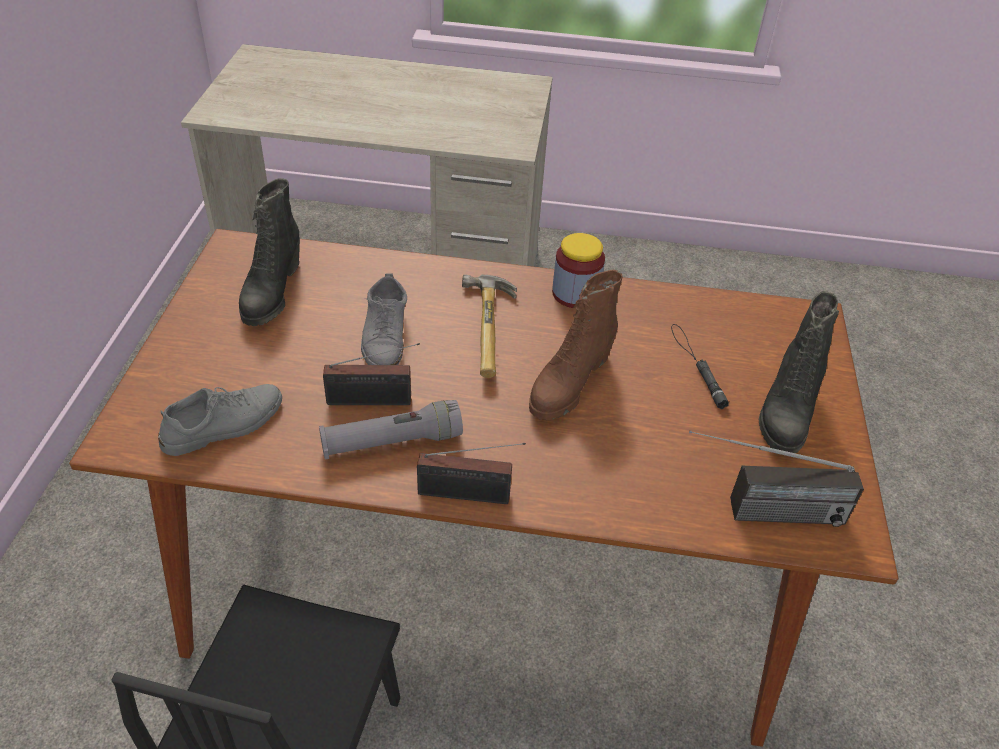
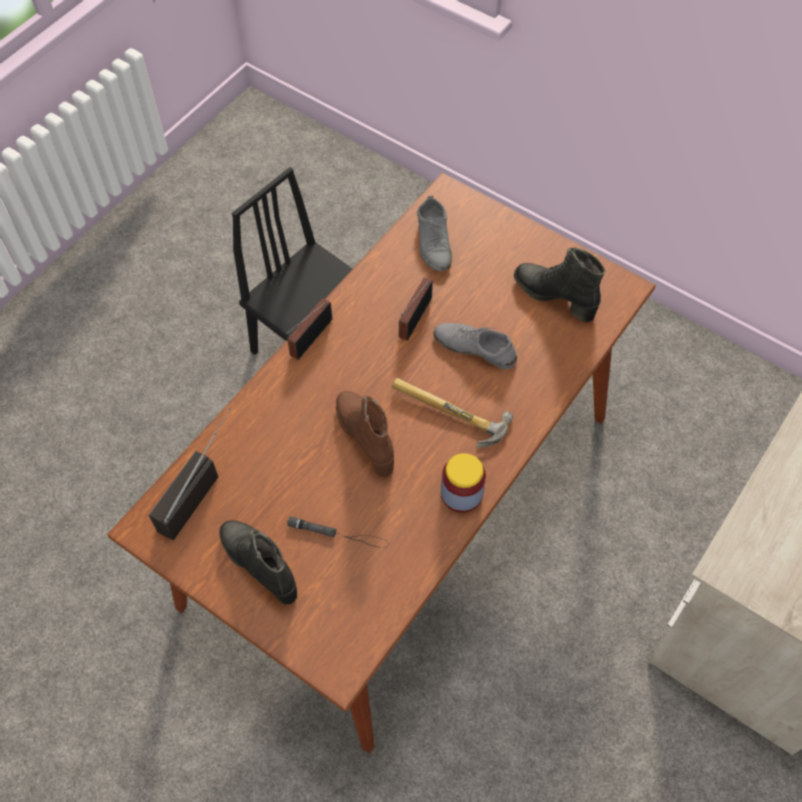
camera: 120 degrees right, 15 degrees up
grey flashlight [319,400,463,459] -> none

